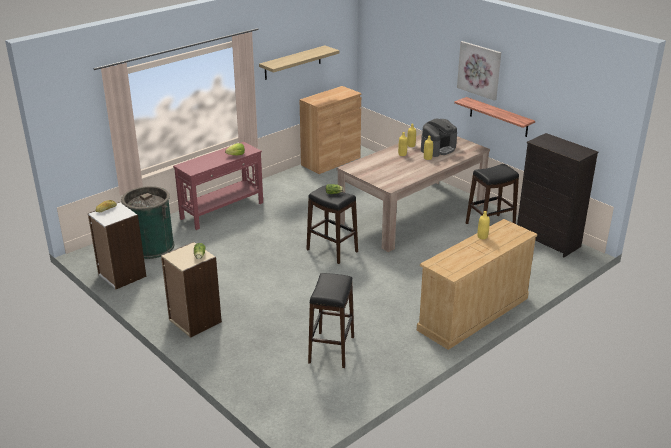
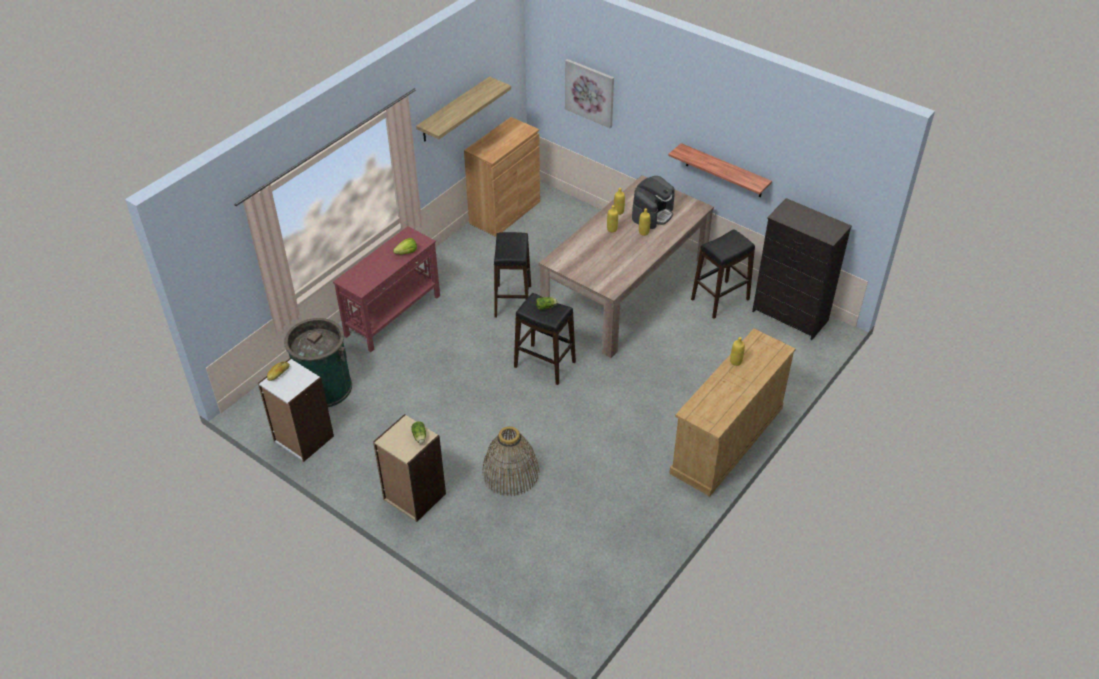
camera: 10 degrees left, 15 degrees up
black stool [308,273,354,368] -> black stool moved to [494,232,531,318]
picture [457,41,501,101] -> picture moved to [565,59,614,128]
none -> basket [482,426,539,496]

